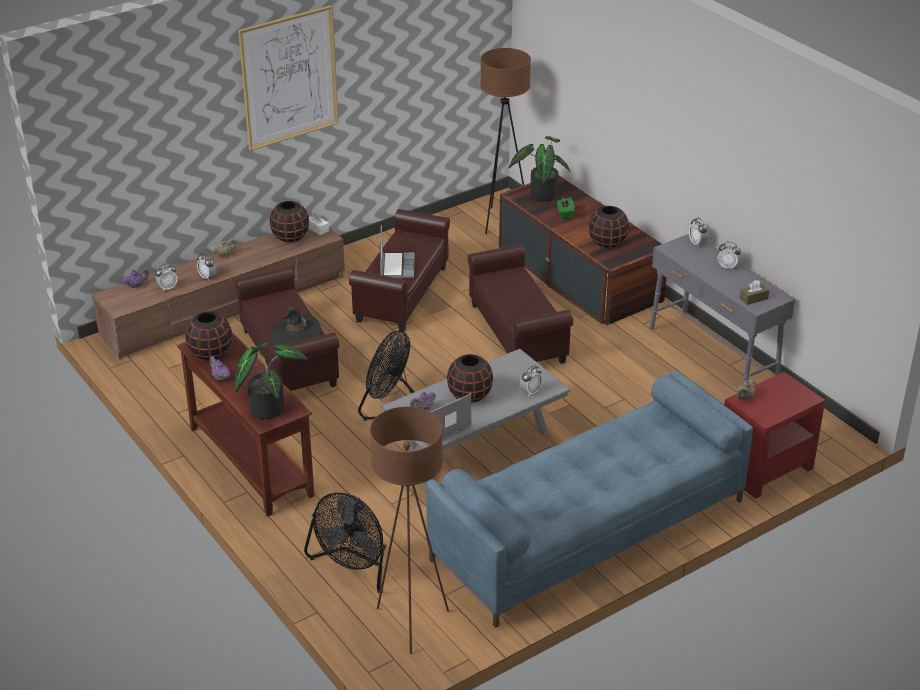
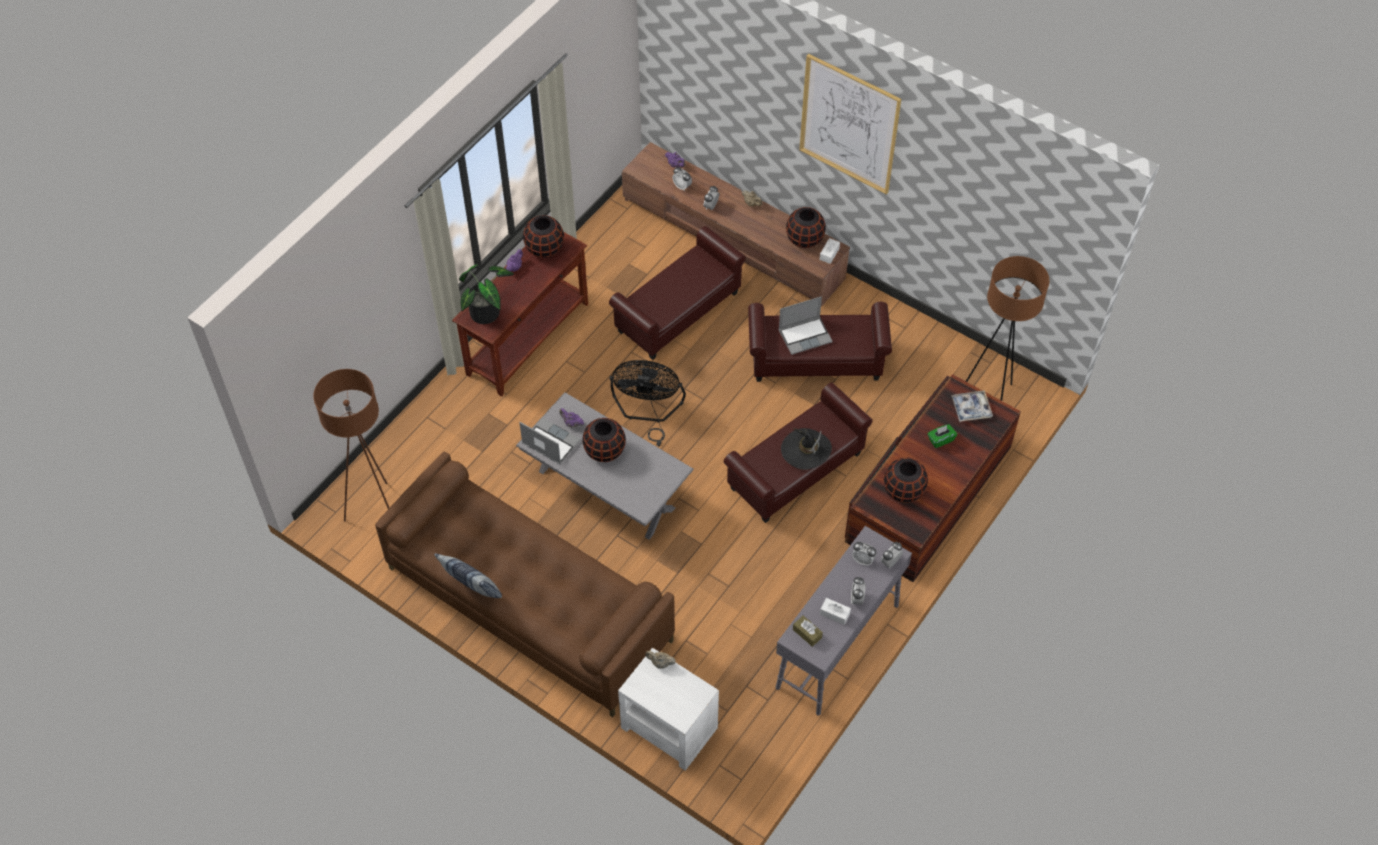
camera: 70 degrees right, 20 degrees up
black hat [270,307,321,345] -> black hat moved to [781,428,832,470]
black fan [304,493,386,593] -> none
blue sofa [426,371,753,628] -> brown sofa [375,452,675,717]
potted plant [509,136,570,201] -> tray [951,390,993,422]
alarm clock [520,365,542,396] -> alarm clock moved to [852,542,876,566]
red side table [724,372,825,499] -> white side table [618,648,719,771]
none -> pillow [434,554,502,598]
none -> white tissue box [820,598,851,625]

